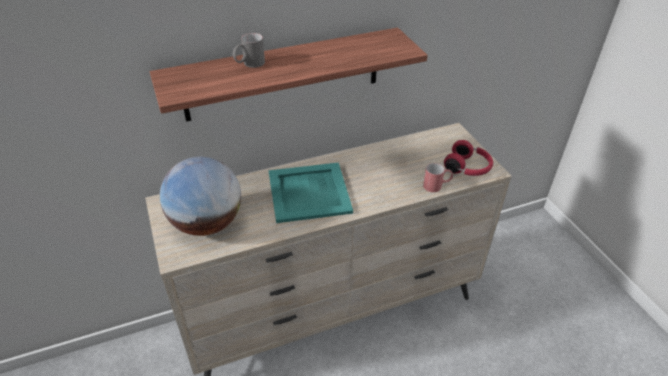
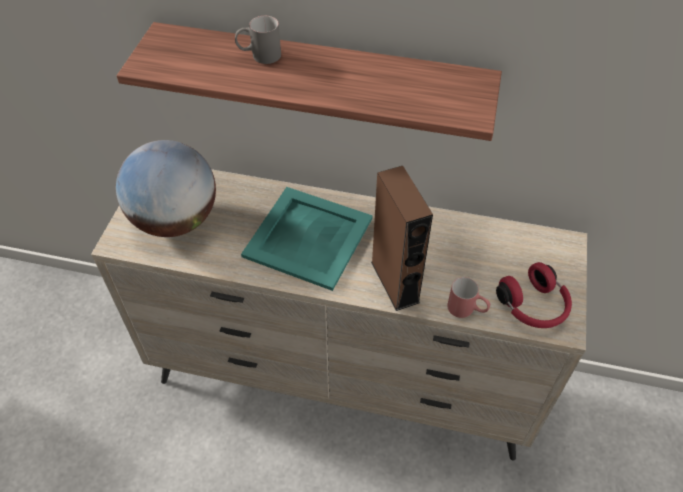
camera: 35 degrees right, 10 degrees up
none -> brown speaker [371,166,433,311]

